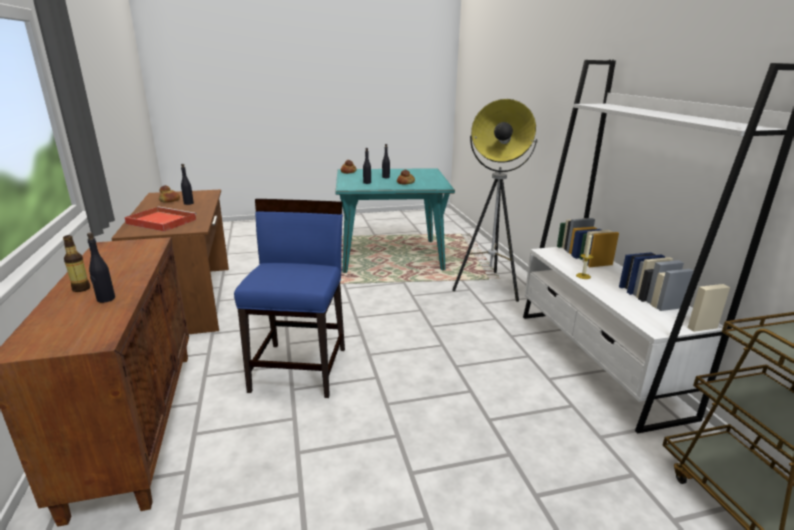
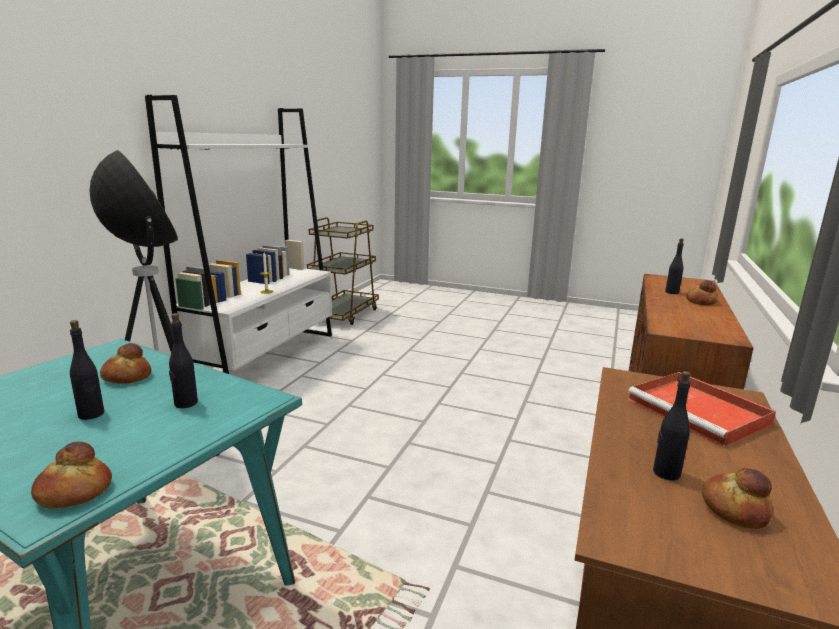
camera: 145 degrees left, 5 degrees down
bottle [63,235,90,292] -> bread [686,280,718,305]
blue chair [234,199,345,398] -> none

